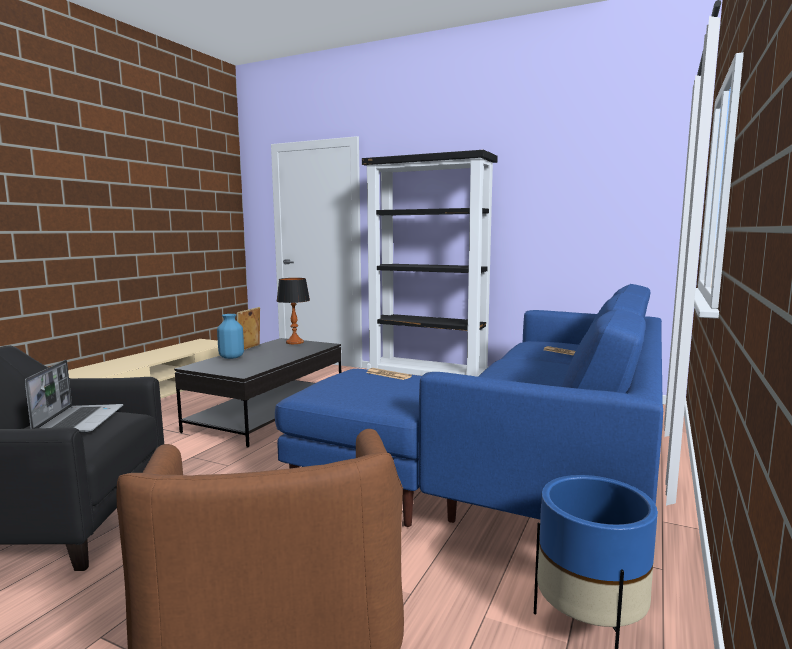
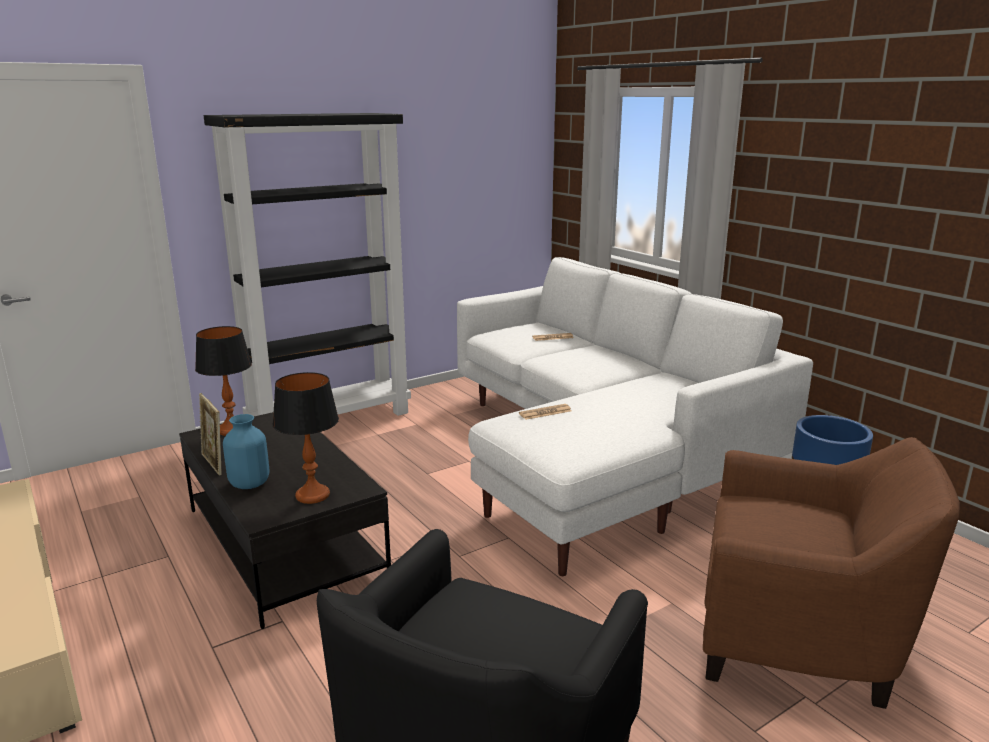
camera: 60 degrees left, 10 degrees up
laptop [25,360,123,433] -> none
blue sofa [275,284,663,527] -> white sofa [457,257,813,576]
none -> table lamp [273,372,339,504]

